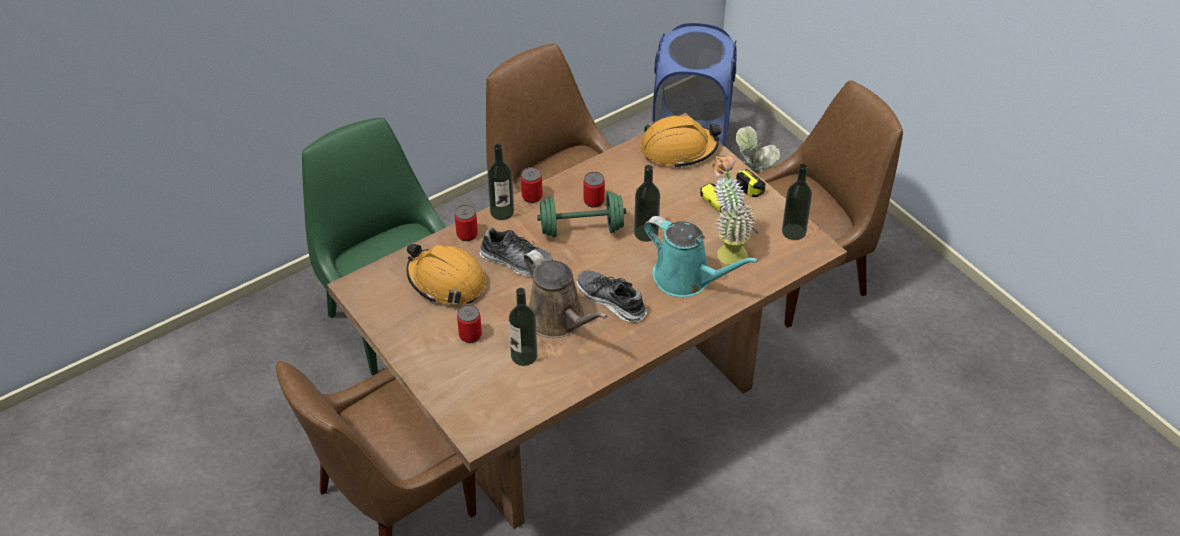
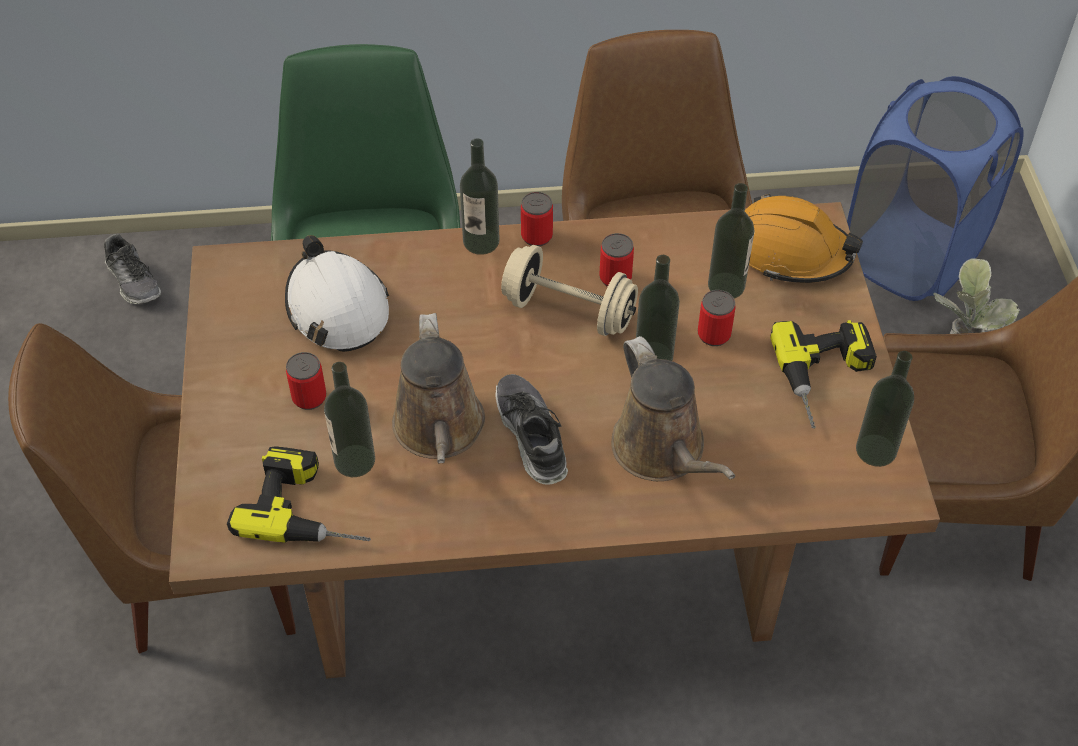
camera: 30 degrees right, 5 degrees up
orange hard hat [406,244,486,305] -> white hard hat [285,235,389,352]
can [455,205,478,241] -> can moved to [698,290,736,346]
shoe [479,228,553,276] -> shoe moved to [104,234,161,304]
green dumbbell [537,191,626,238] -> beige dumbbell [501,245,638,336]
turquoise watering can [644,216,759,297] -> brown watering can [611,336,735,481]
potted plant [712,155,755,265] -> none
none -> power drill [227,446,371,543]
none -> bottle [708,183,755,299]

